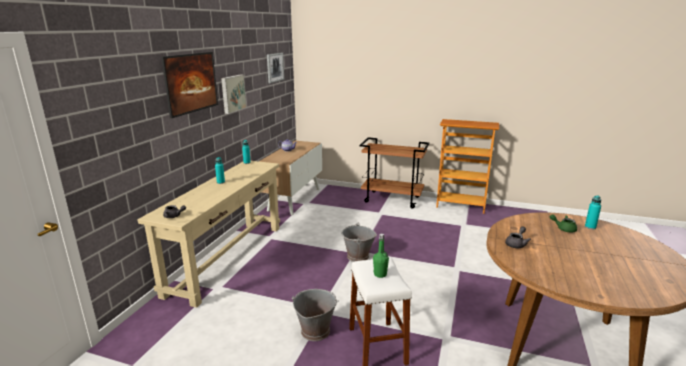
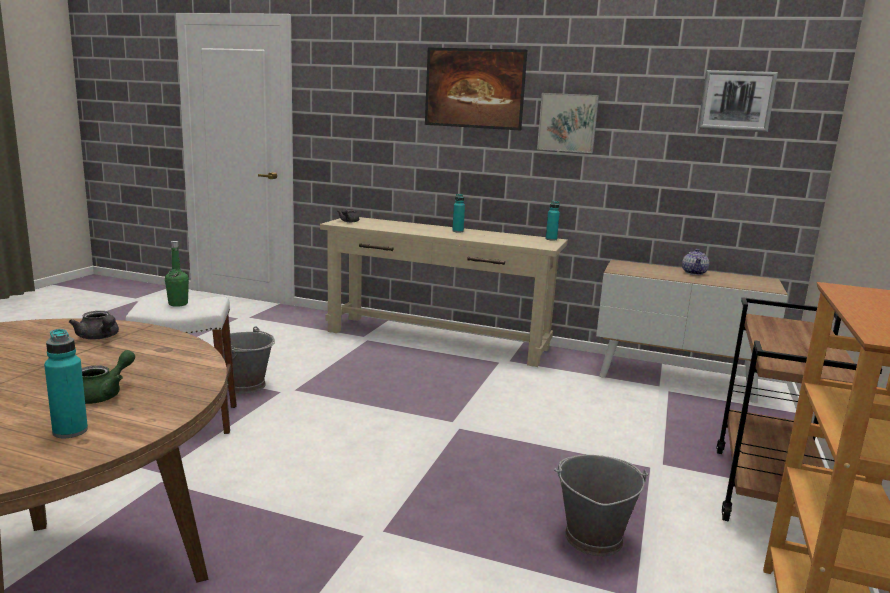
camera: 90 degrees right, 5 degrees down
grey bucket [341,223,377,262] -> grey bucket moved to [554,455,648,556]

